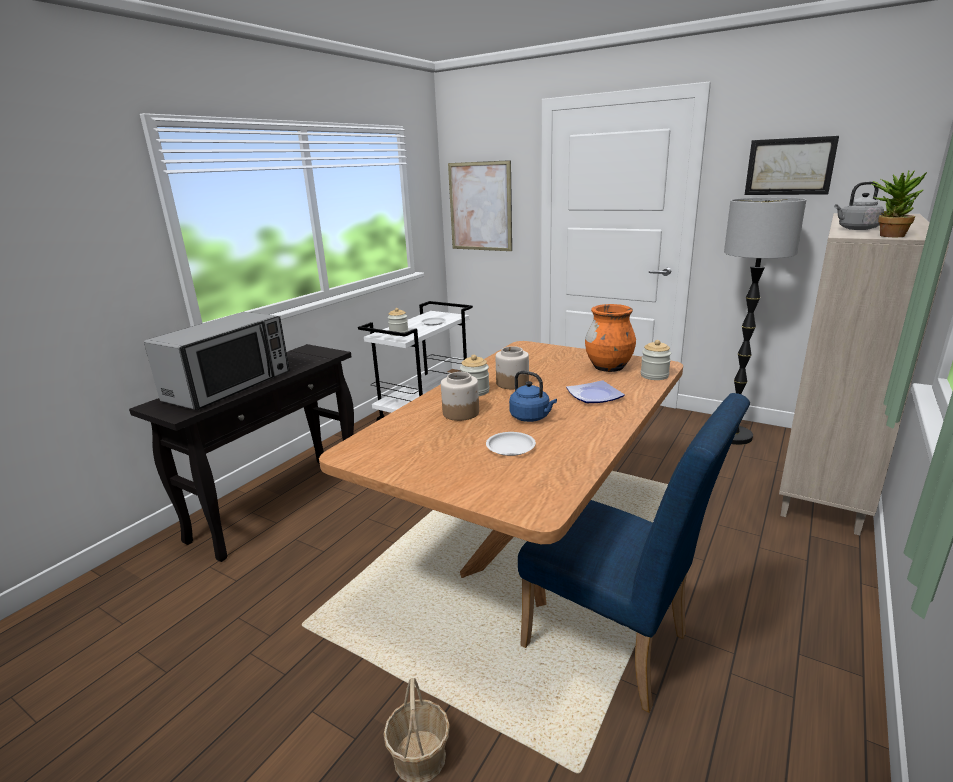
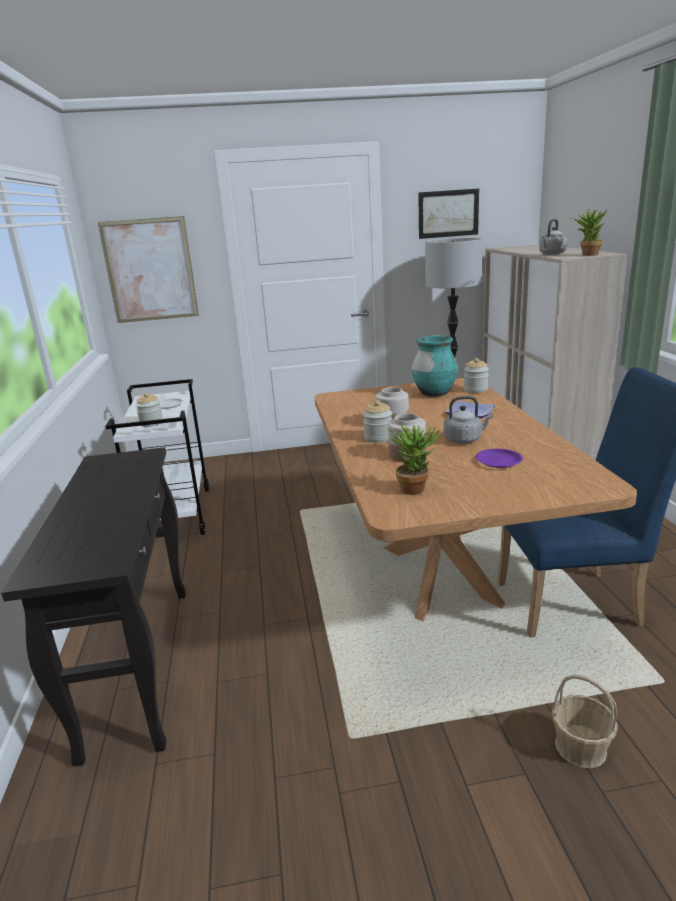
camera: 40 degrees left, 0 degrees up
microwave [144,312,290,410] -> none
white plate [486,432,536,456] -> purple plate [476,449,523,468]
blue kettle [509,371,557,422] -> grey kettle [444,396,493,443]
orange vase [585,304,636,372] -> turquoise vase [412,335,458,397]
none -> potted plant [387,425,440,495]

